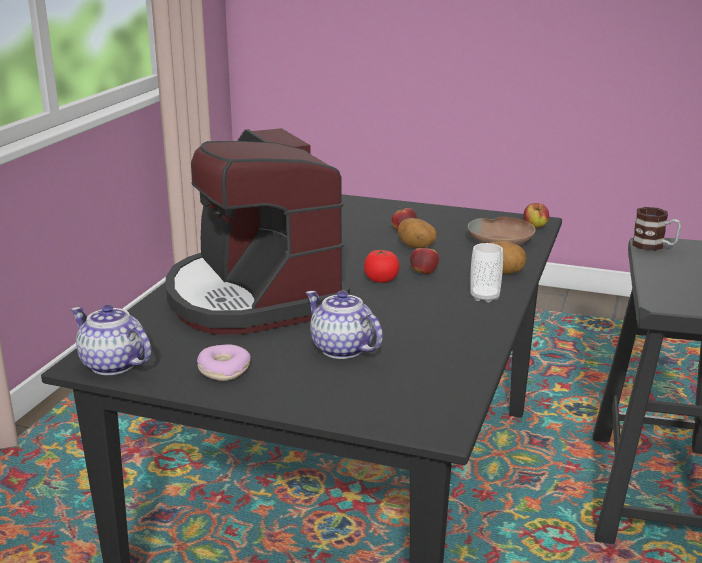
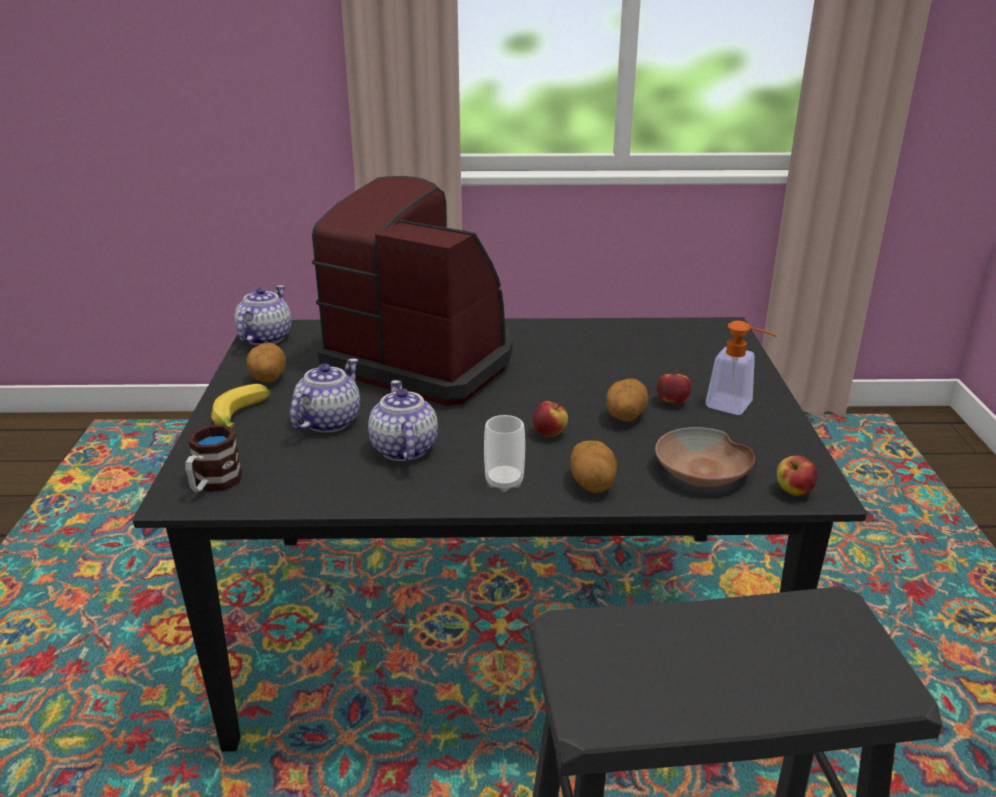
camera: 70 degrees right, 5 degrees up
coffee machine [166,128,350,335] -> coffee machine turned 75 degrees clockwise [312,176,513,406]
donut [197,344,251,381] -> potato [246,343,286,382]
tomato [364,249,399,283] -> none
mug [632,207,681,251] -> mug moved to [185,425,242,492]
none -> banana [211,384,271,428]
none -> teapot [368,380,438,461]
none -> soap dispenser [706,321,778,415]

